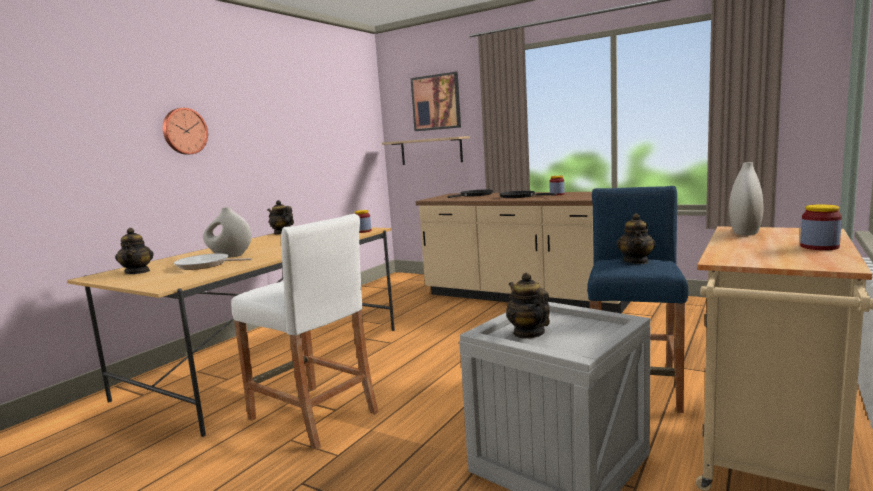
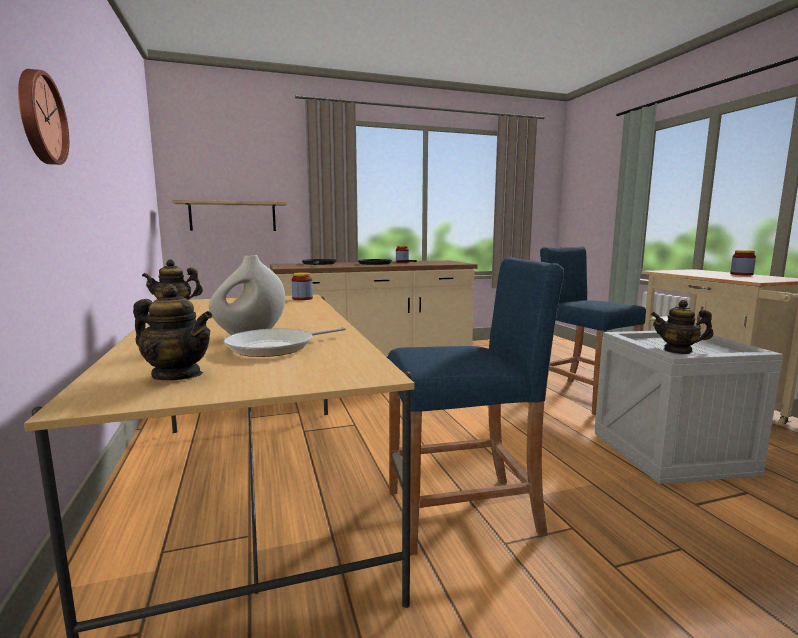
camera: 50 degrees left, 0 degrees up
white stool [231,214,378,450] -> blue stool [387,257,564,555]
picture [411,72,461,131] -> none
teapot [617,213,656,264] -> none
white vase [729,162,763,235] -> none

